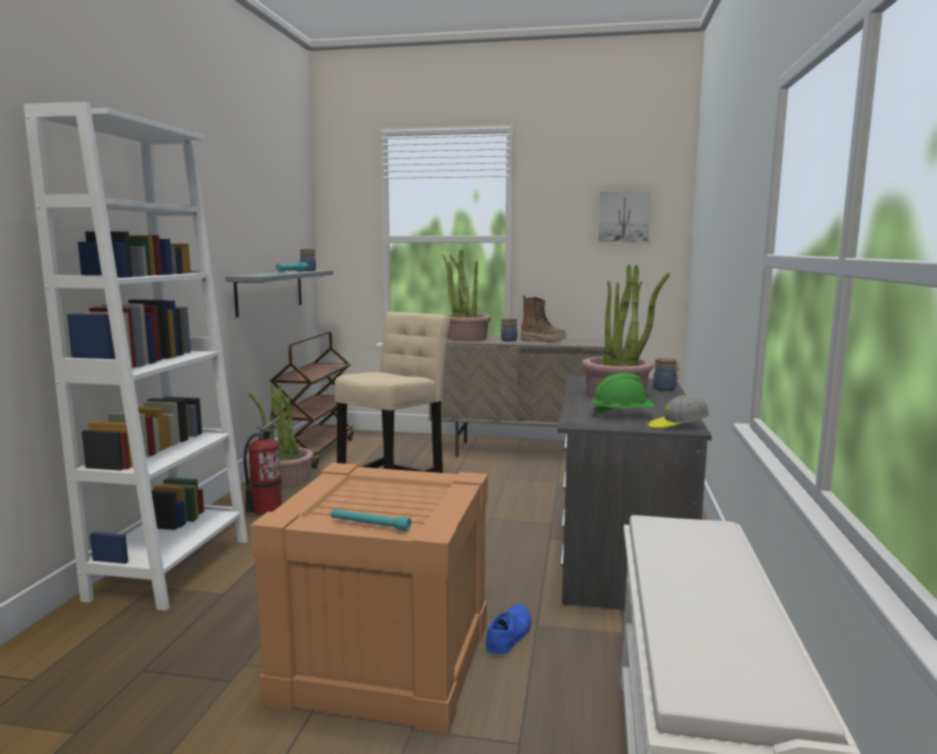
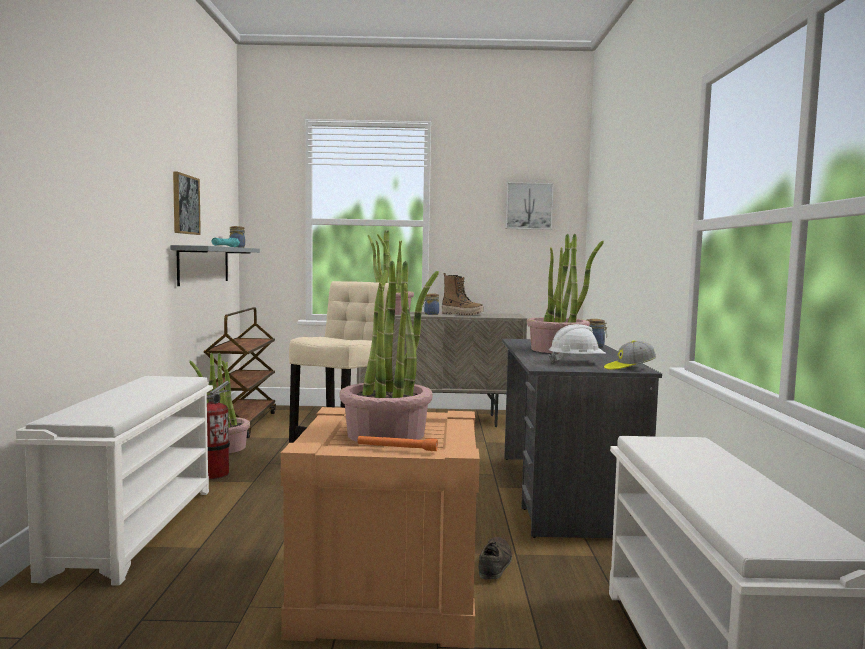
camera: 10 degrees left, 5 degrees down
white bookcase [24,102,248,611] -> white shoe rack [16,376,213,586]
turquoise flashlight [331,509,411,531] -> orange flashlight [357,436,438,451]
blue shoe [486,604,531,654] -> brown shoe [479,537,512,579]
green hard hat [590,373,656,416] -> white hard hat [548,324,606,363]
none -> picture [173,171,201,235]
none -> potted plant [339,261,439,442]

